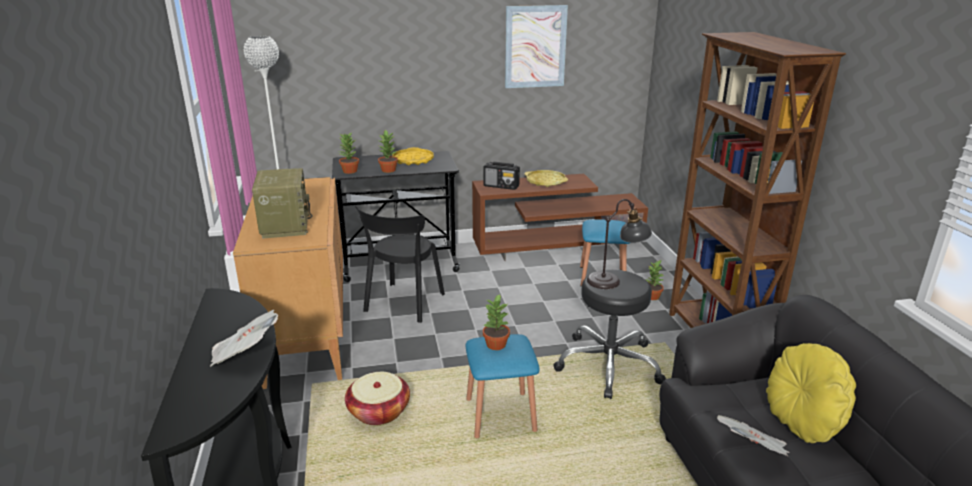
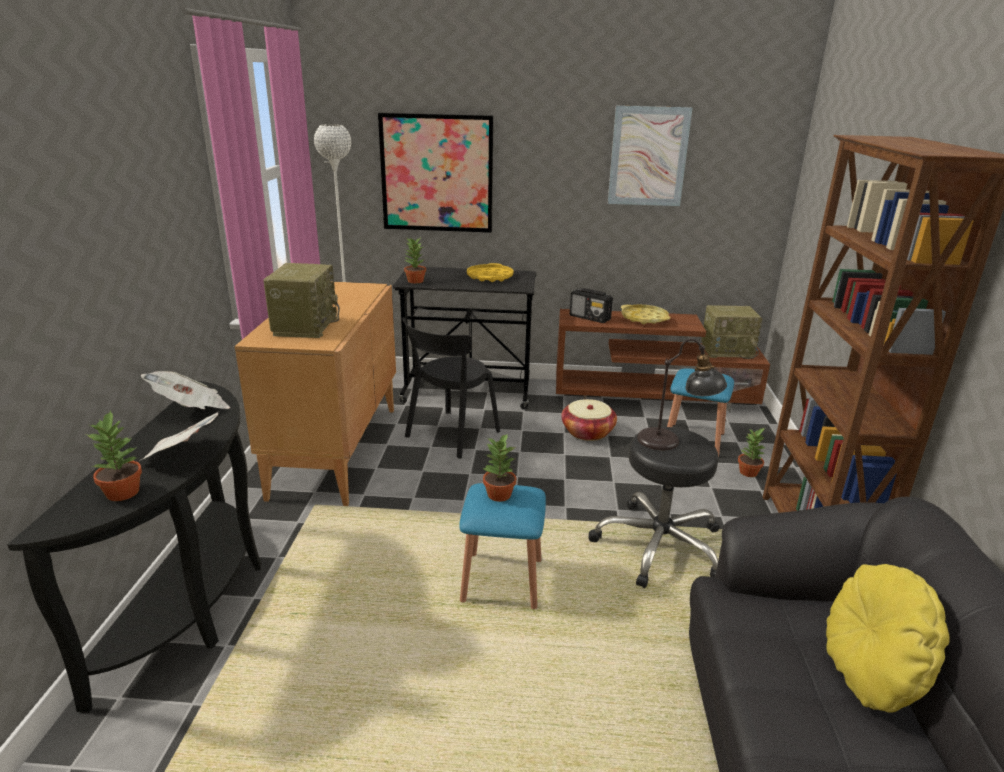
camera: 15 degrees right, 0 degrees up
basket [345,372,410,425] -> basket moved to [561,399,617,441]
potted plant [378,129,398,173] -> potted plant moved to [86,410,142,501]
newspaper [717,415,789,456] -> newspaper moved to [140,371,231,409]
none -> picture [378,112,494,233]
none -> radio [701,305,762,359]

